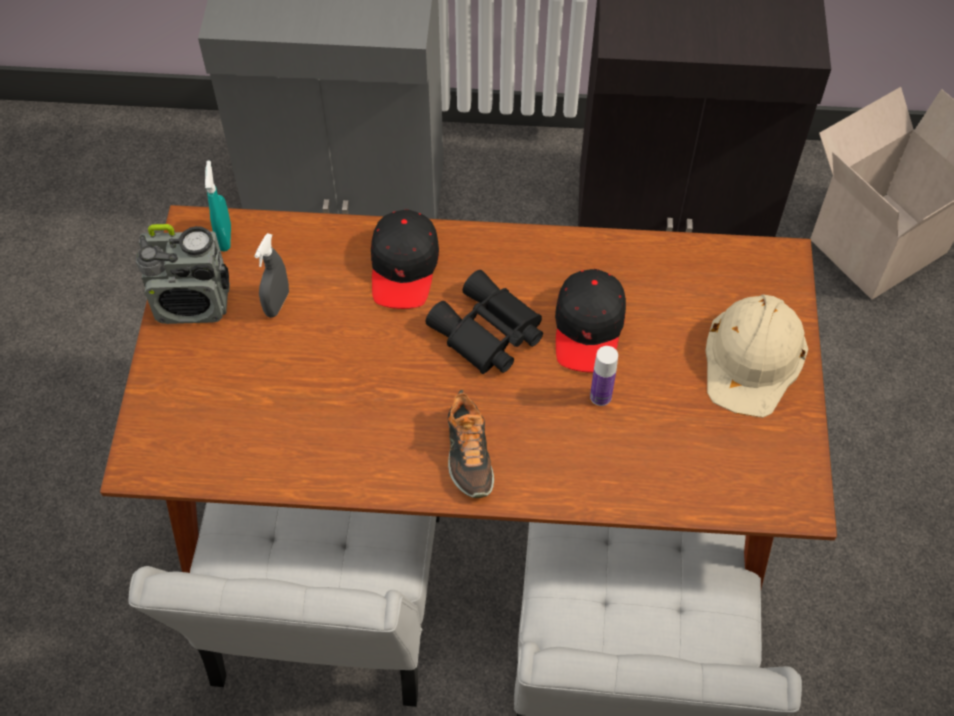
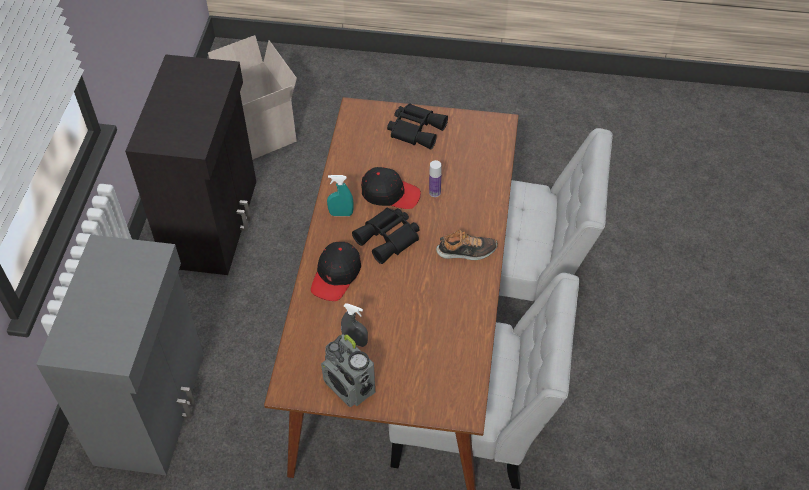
camera: 85 degrees left, 5 degrees down
radio [135,224,230,324] -> radio turned 135 degrees clockwise [321,334,375,407]
turquoise spray bottle [205,161,231,251] -> turquoise spray bottle moved to [327,175,354,216]
black cap [371,209,439,309] -> black cap turned 105 degrees clockwise [311,241,361,301]
beige hard hat [705,294,808,418] -> black binoculars [387,103,448,150]

